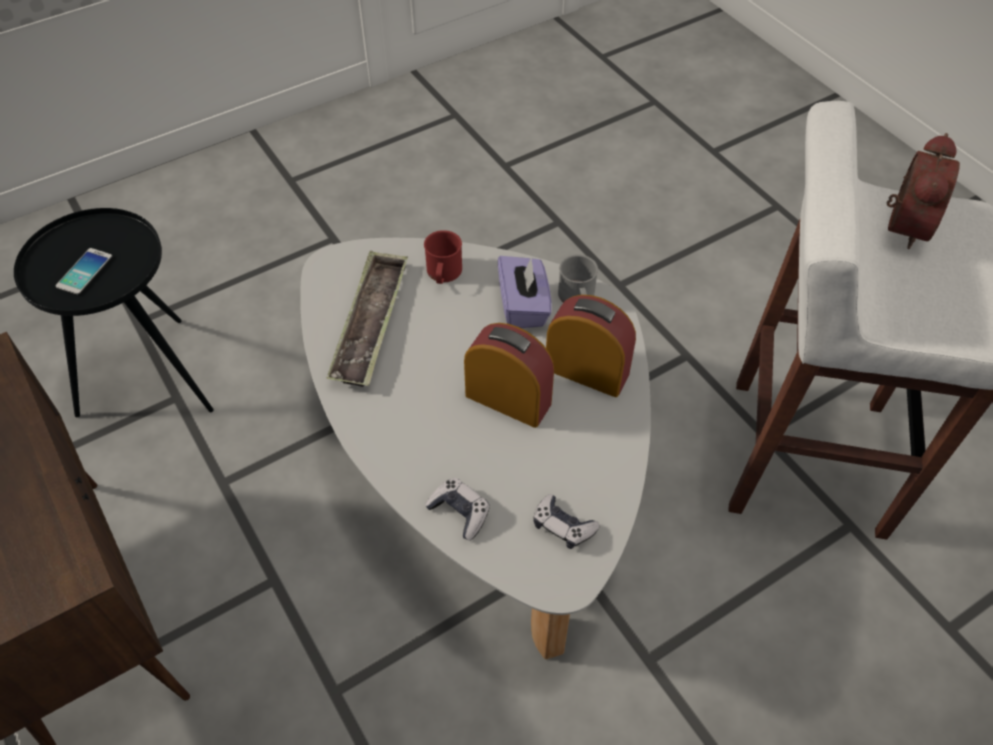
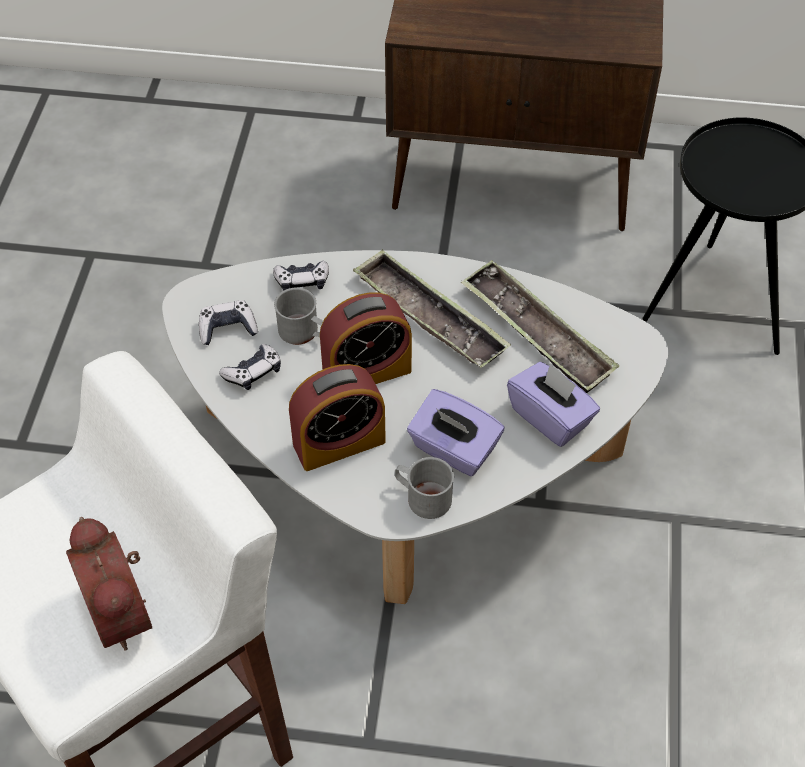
camera: 130 degrees right, 0 degrees up
phone [55,248,113,295] -> none
red mug [424,230,462,284] -> purple tissue box [507,362,600,447]
none -> game controller [219,344,281,390]
none -> grey mug [274,288,323,345]
none -> tray [353,249,511,368]

